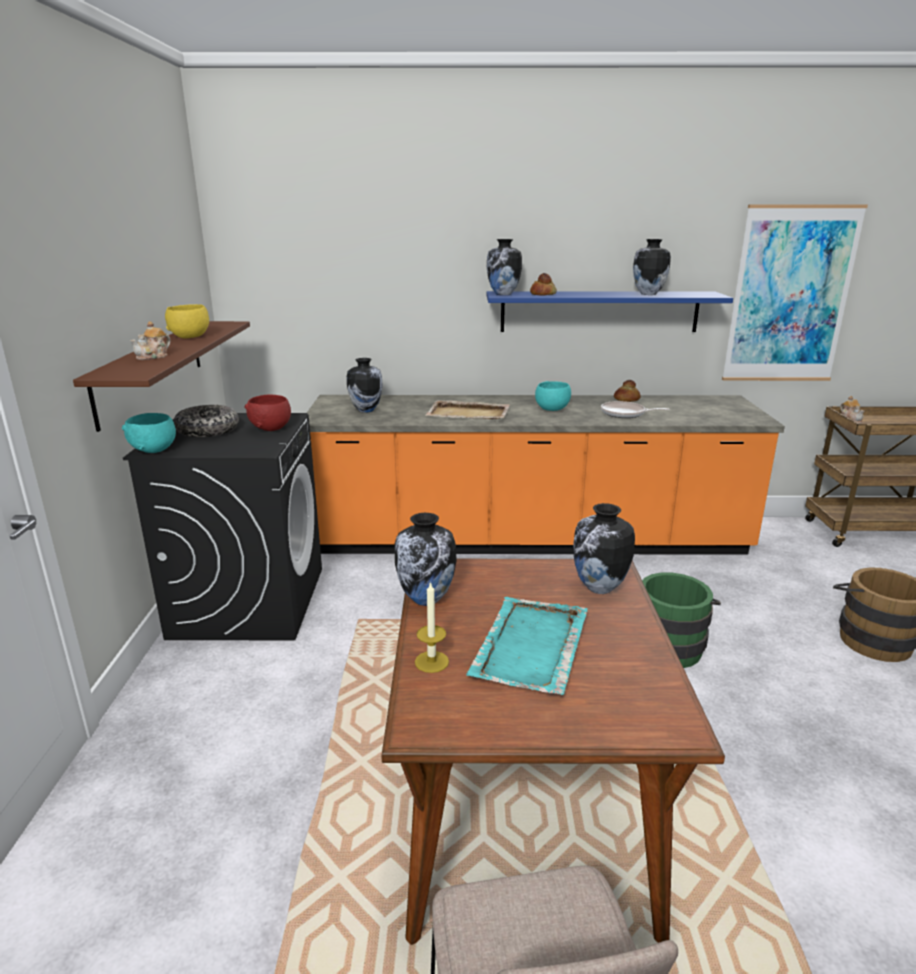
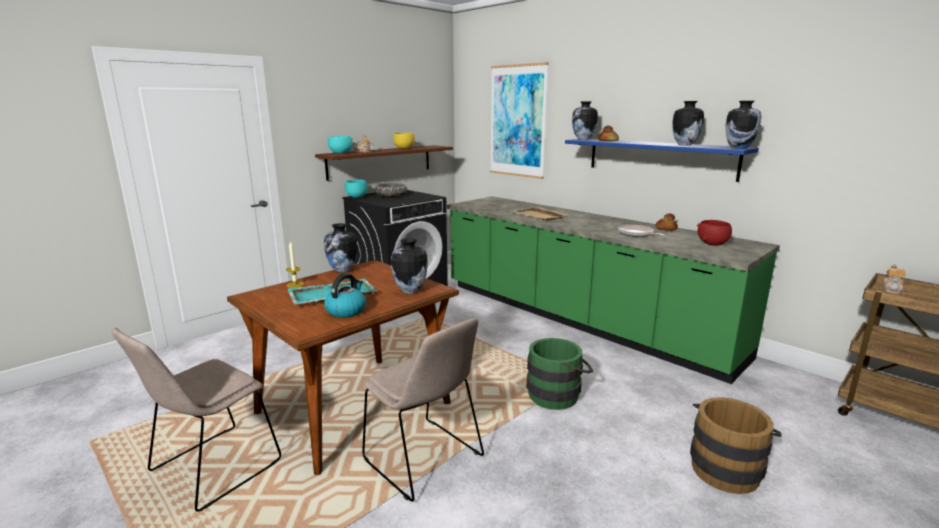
camera: 45 degrees right, 5 degrees down
red bowl [245,395,291,431] -> red bowl moved to [697,220,732,246]
orange counter [307,395,785,555] -> green counter [447,196,780,384]
vase [347,358,383,413] -> vase moved to [726,101,762,149]
turquoise bowl [535,381,571,411] -> turquoise bowl moved to [328,136,353,153]
picture [722,204,868,381] -> picture moved to [490,62,549,179]
none -> kettle [324,273,366,318]
none -> beige chair [362,318,484,502]

